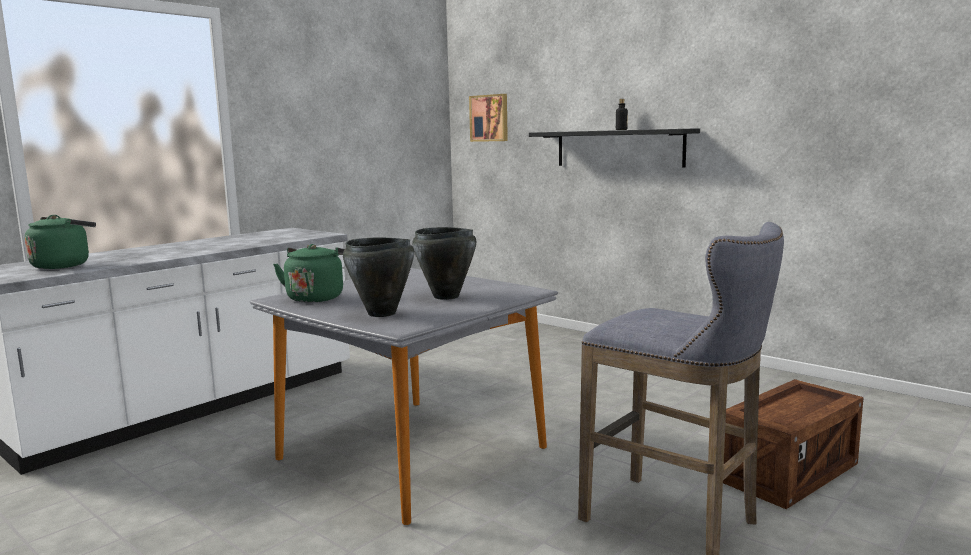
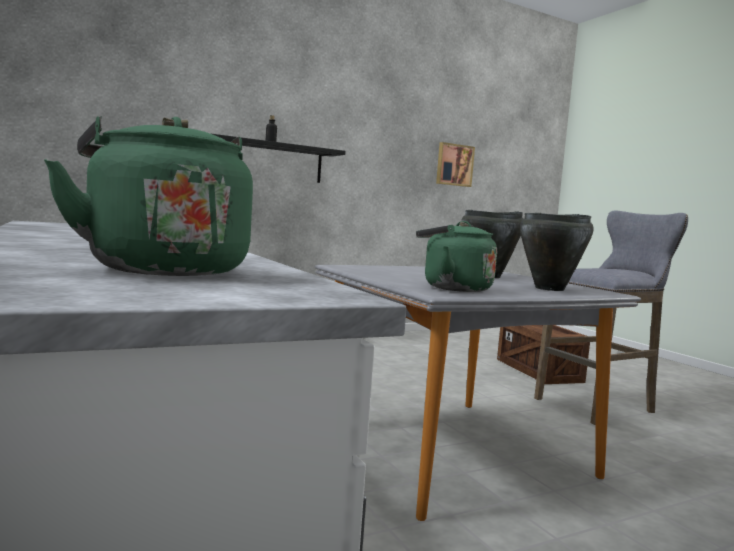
camera: 70 degrees left, 5 degrees down
picture [469,94,508,142] -> picture moved to [436,142,475,187]

